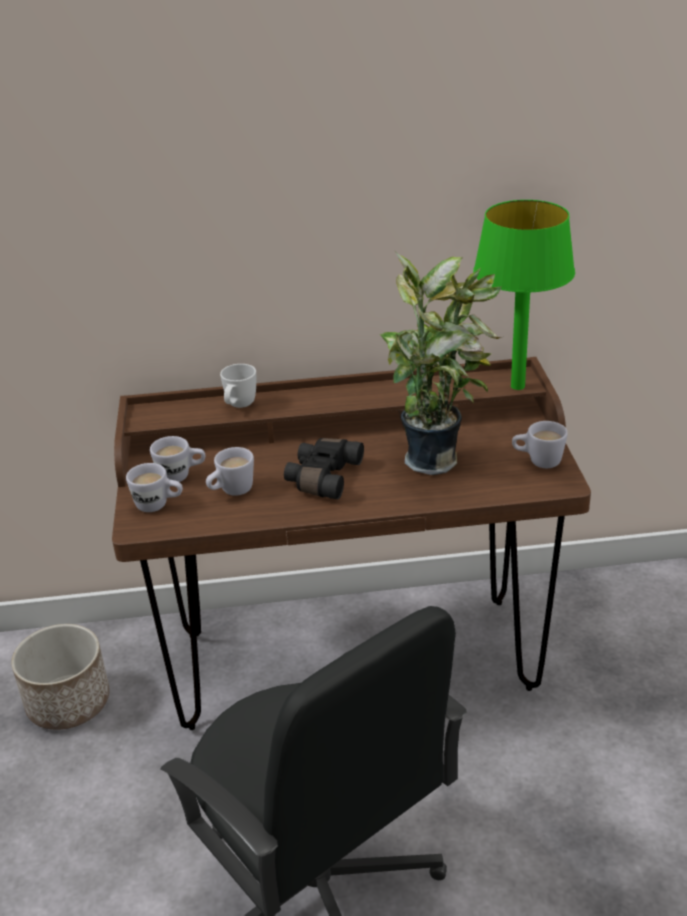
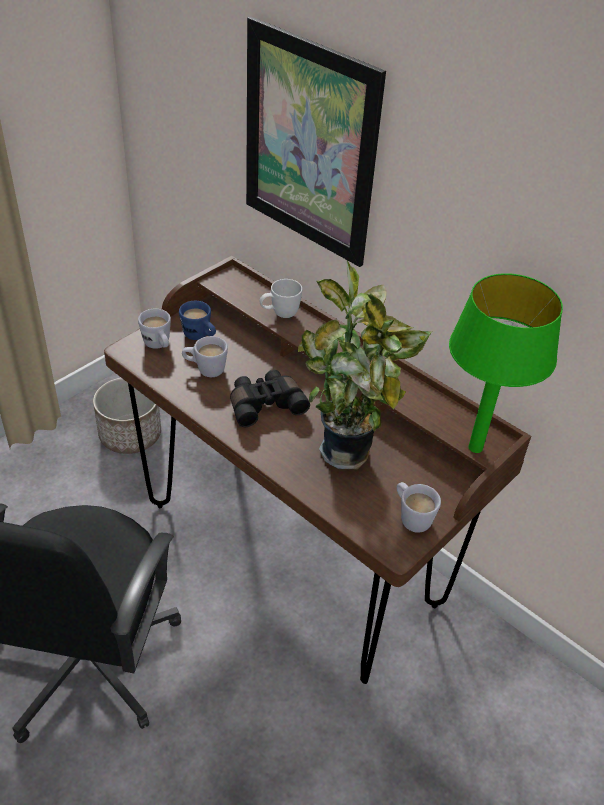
camera: 45 degrees right, 10 degrees up
white mug [150,436,205,482] -> blue mug [179,301,216,340]
none -> picture [246,16,386,267]

